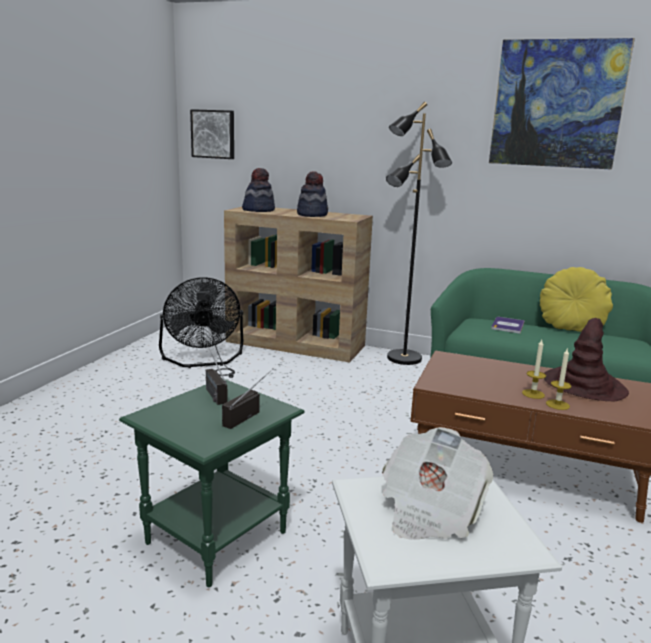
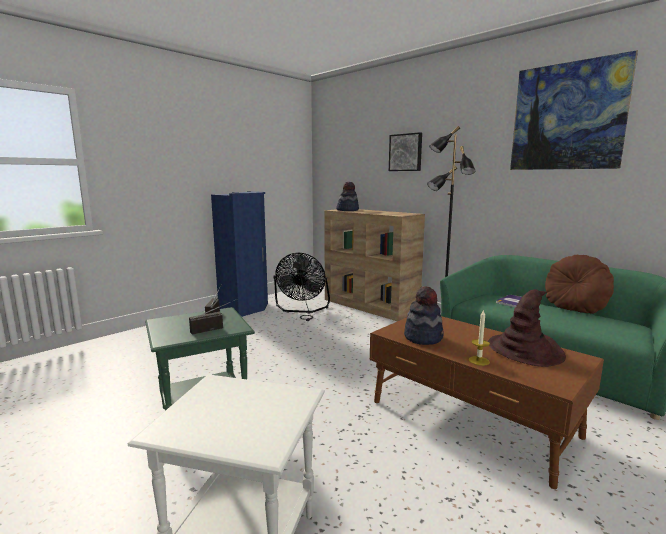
camera: 25 degrees right, 5 degrees down
picture [190,109,234,159] -> picture moved to [389,132,422,171]
hat [297,171,328,217] -> hat moved to [404,286,444,345]
newspaper [382,427,493,540] -> none
candle [522,340,546,399] -> none
yellow pillow [540,267,613,332] -> brown pillow [545,255,614,314]
none -> blue cabinet [211,191,268,317]

